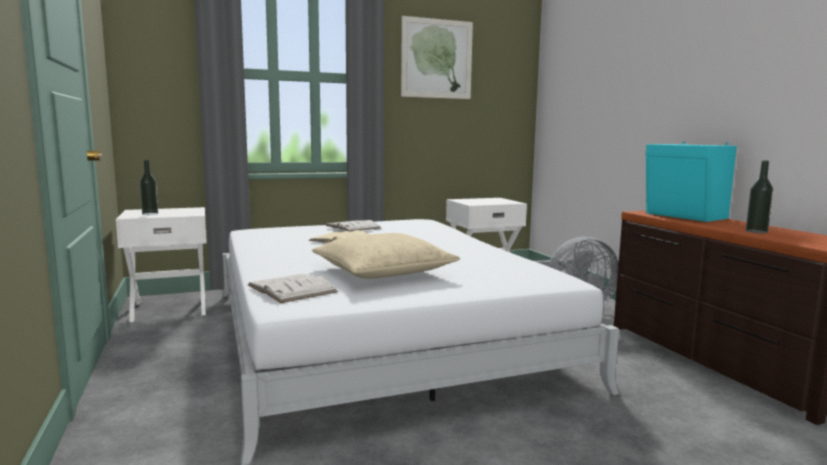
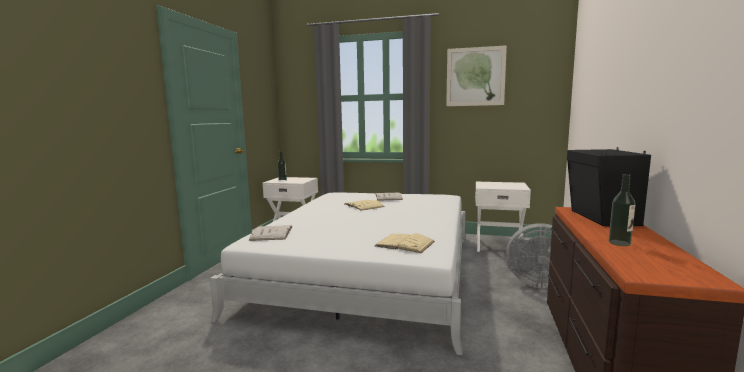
camera: 35 degrees right, 0 degrees up
beige pillow [312,233,460,279] -> none
turquoise speaker [646,142,737,222] -> black speaker [567,147,651,226]
none -> beige book [375,233,435,253]

